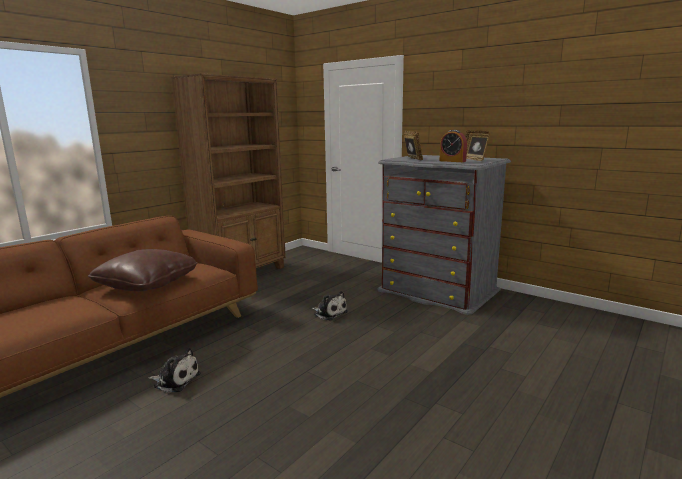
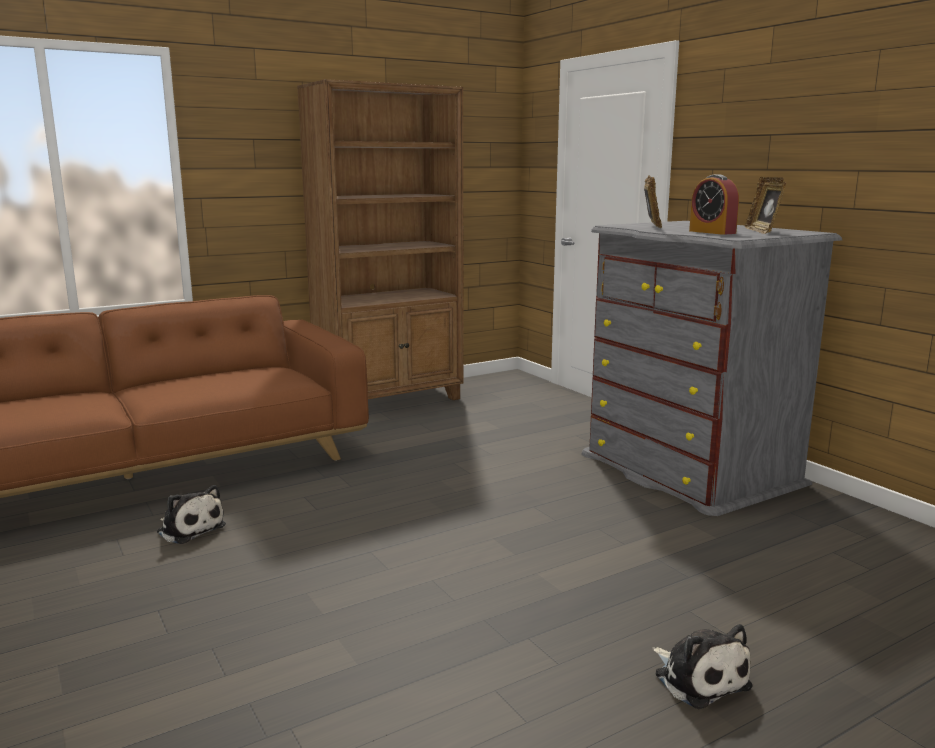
camera: 20 degrees right, 0 degrees up
brown pillow [88,249,198,291] -> none
plush toy [312,291,348,321] -> plush toy moved to [652,624,753,709]

